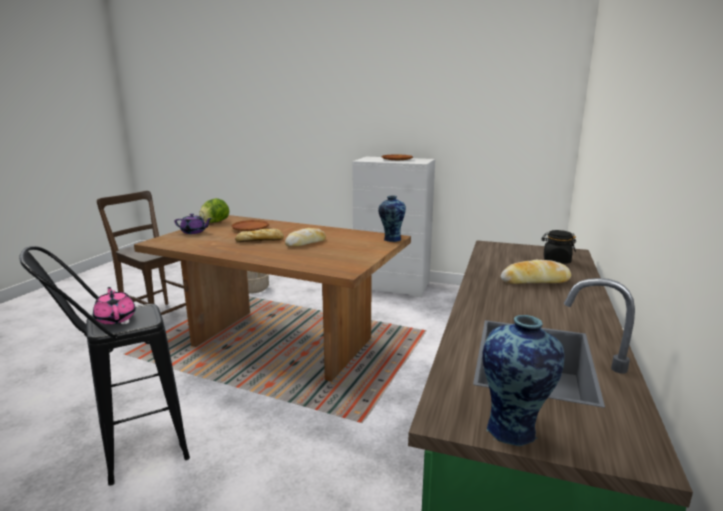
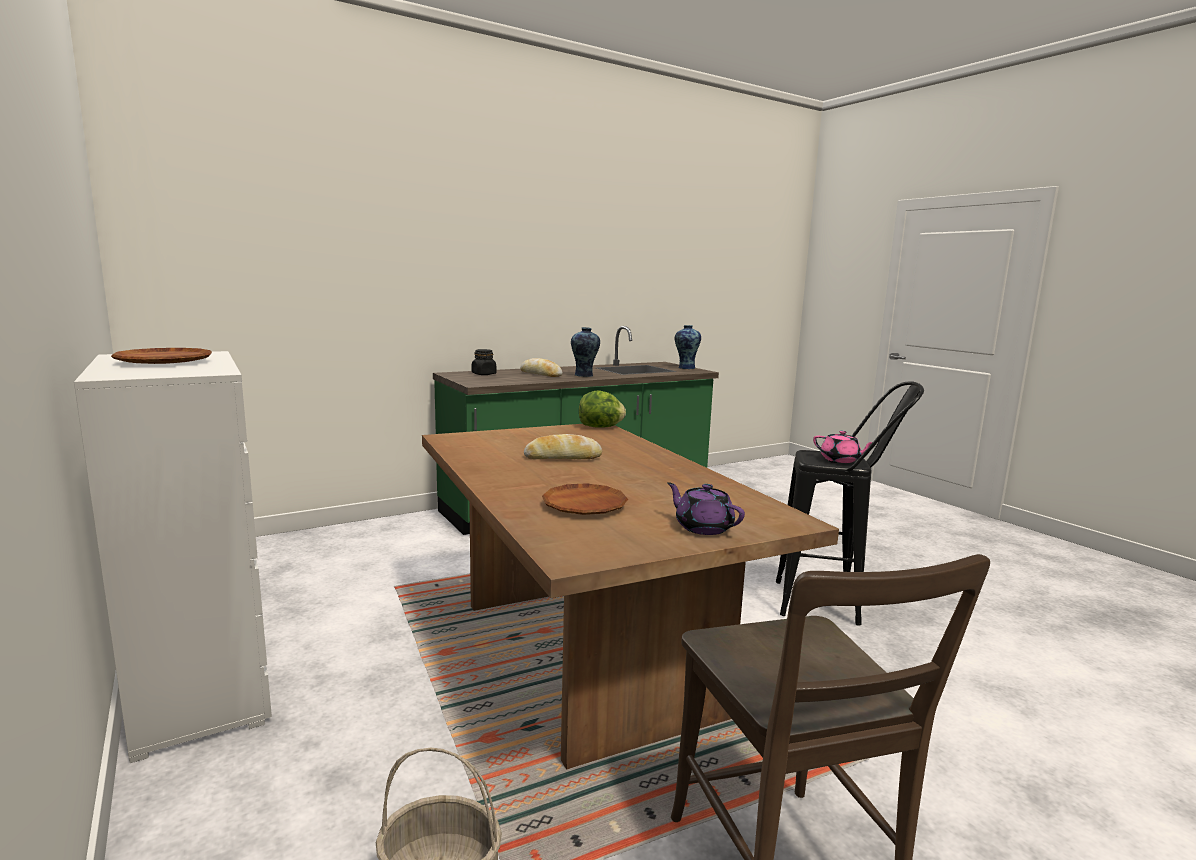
camera: 140 degrees left, 5 degrees down
pink teapot [93,287,136,324] -> pink teapot turned 60 degrees counterclockwise [813,431,872,463]
lettuce [199,198,229,223] -> lettuce moved to [579,390,626,428]
bread [235,229,284,242] -> none
vase [378,196,406,242] -> vase moved to [571,327,600,377]

